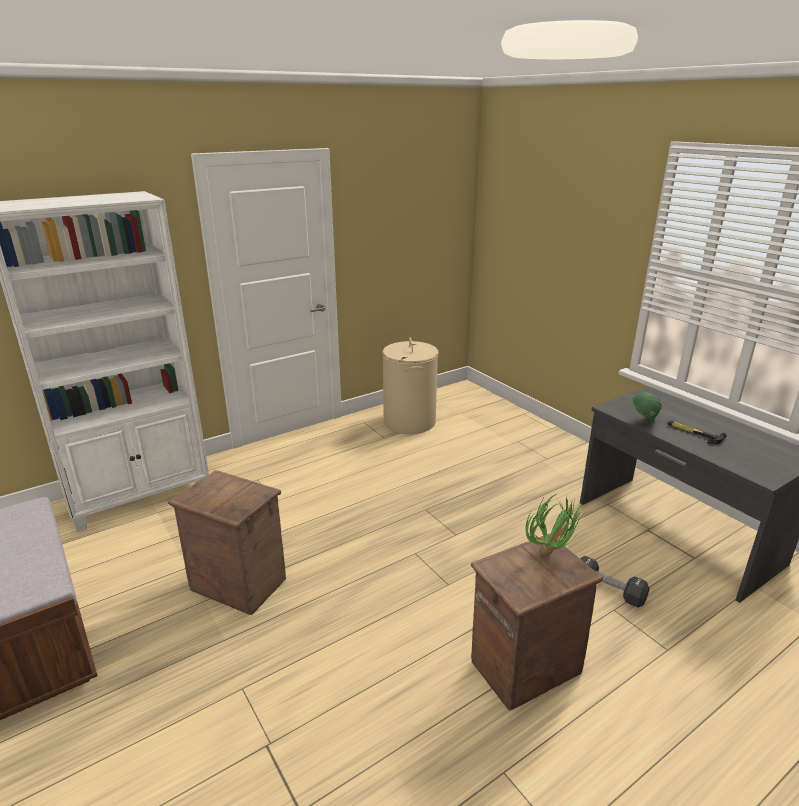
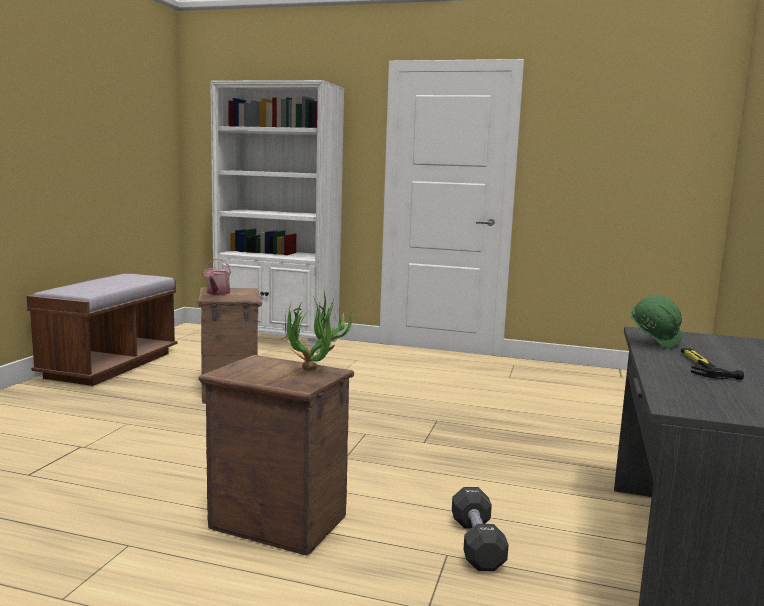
camera: 50 degrees right, 15 degrees down
beige laundry basket [382,338,438,434] -> none
none -> watering can [204,259,231,295]

